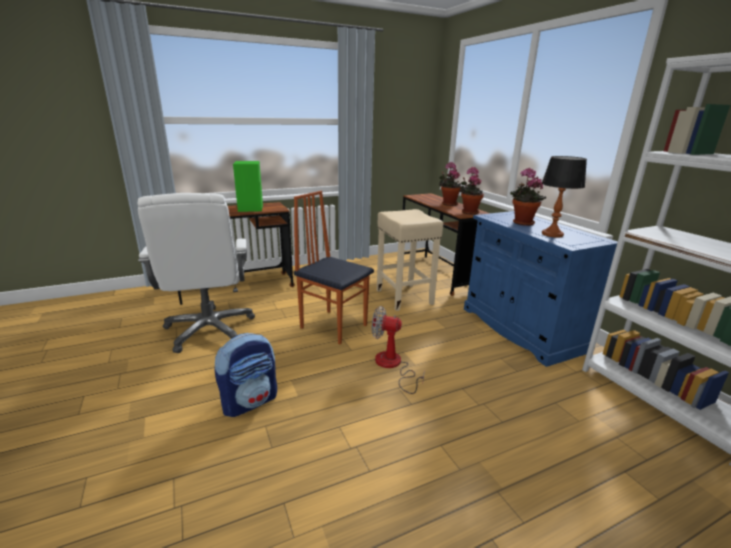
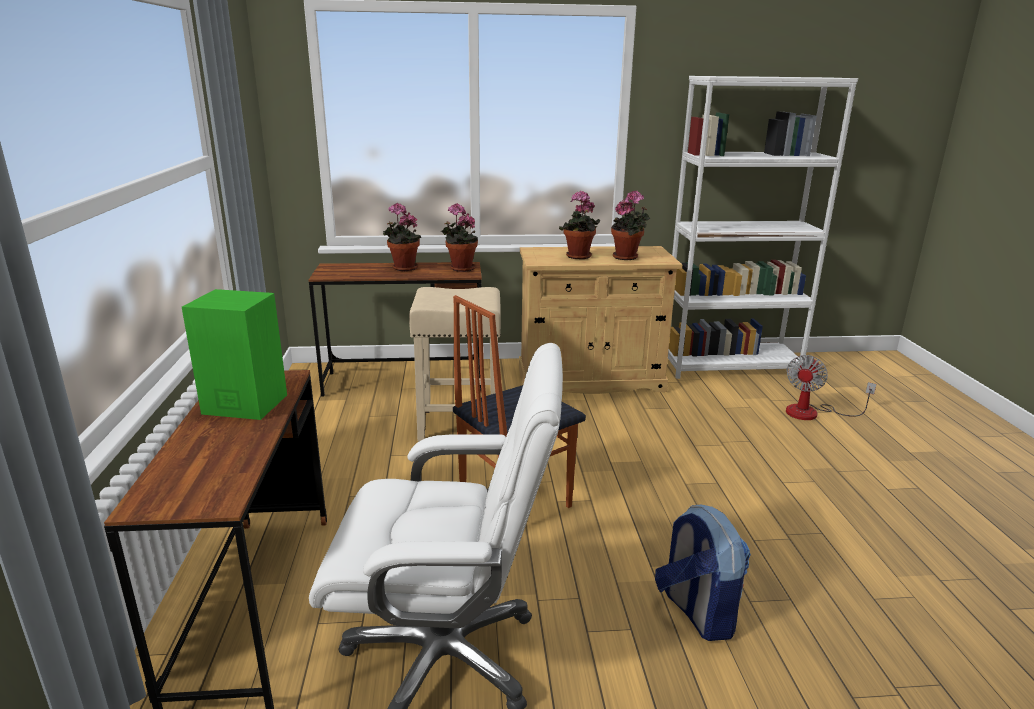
camera: 70 degrees left, 0 degrees up
fan [372,306,425,394] -> fan moved to [786,355,876,420]
blue cabinet [464,211,618,367] -> beige cabinet [519,246,682,394]
table lamp [542,156,587,238] -> potted plant [611,191,650,260]

